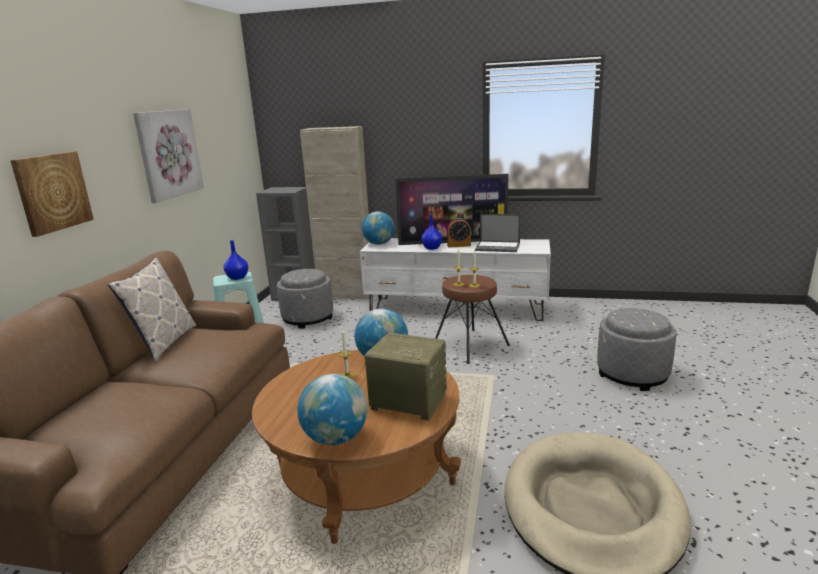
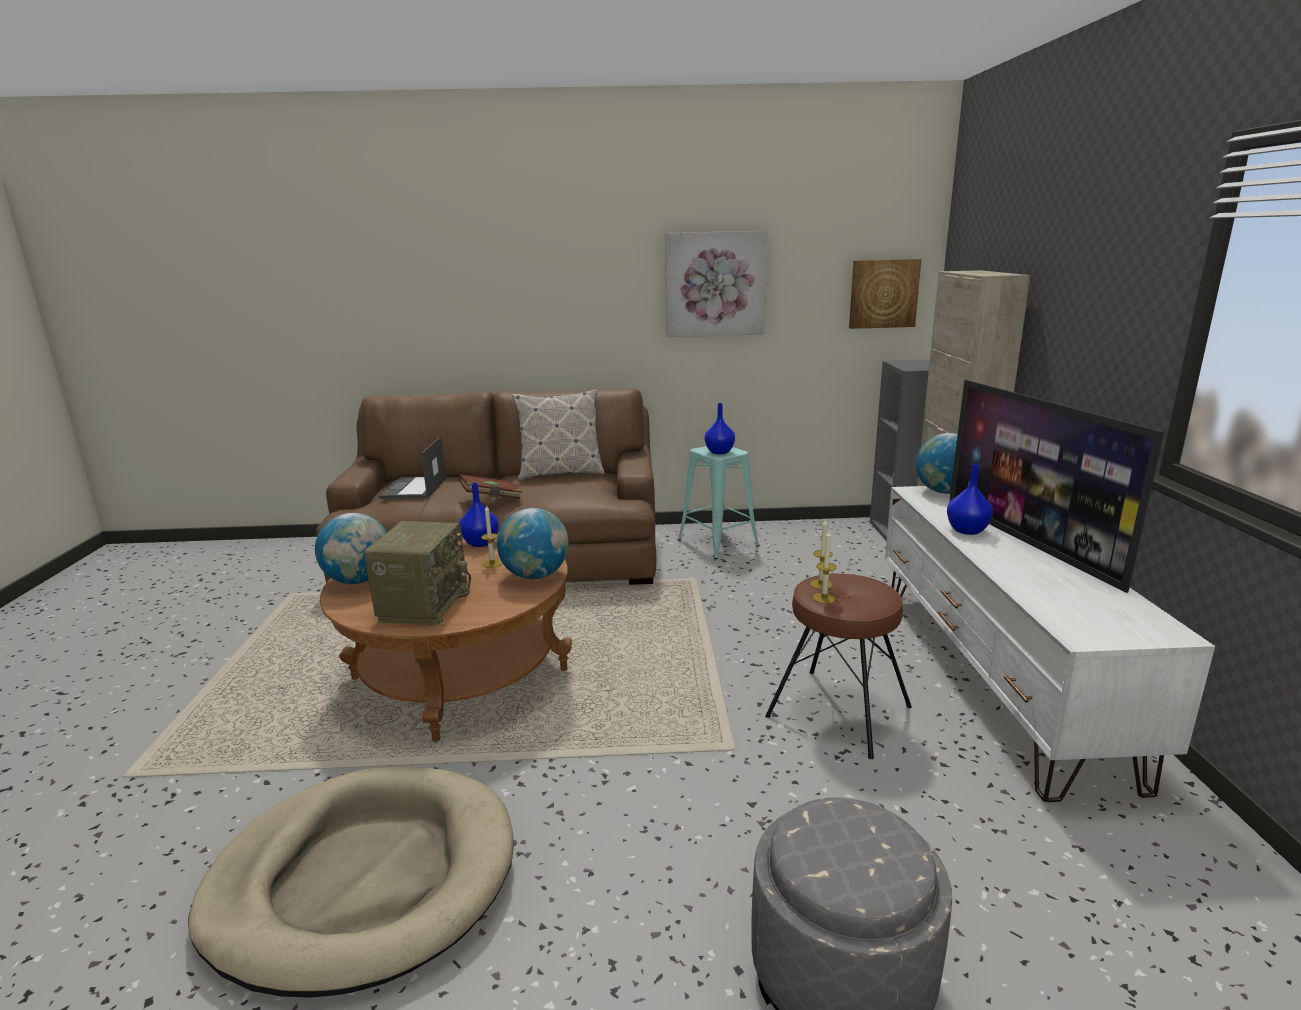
camera: 75 degrees right, 0 degrees up
picture [10,151,94,237] -> picture moved to [849,259,921,329]
grey ottoman [277,269,333,328] -> none
alarm clock [447,217,471,248] -> none
laptop [475,214,521,252] -> laptop moved to [379,437,446,499]
none -> brown book [458,474,522,499]
none -> blue vase [460,483,499,547]

